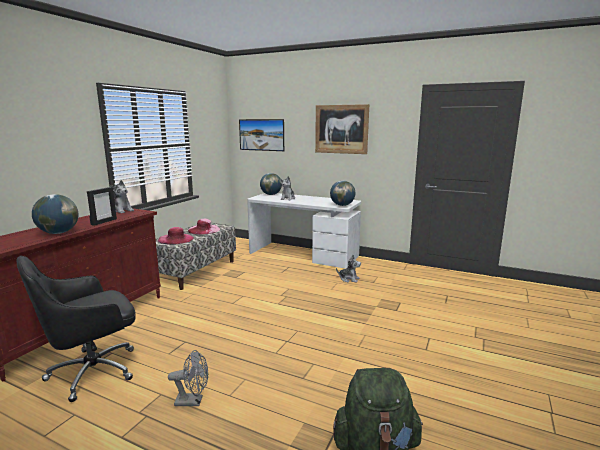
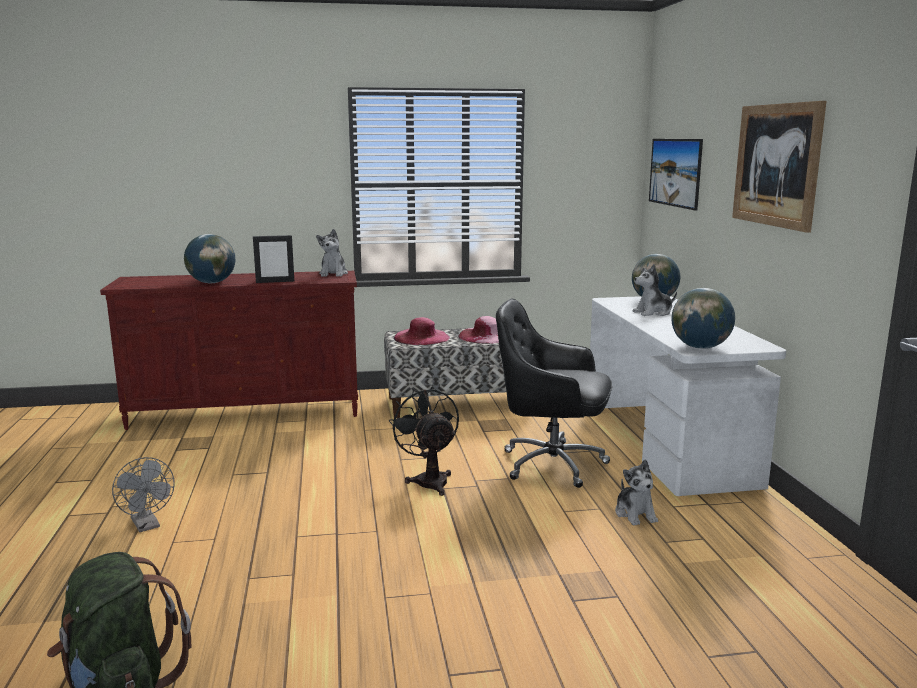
camera: 55 degrees right, 0 degrees up
black office chair [16,256,136,402] -> black office chair moved to [496,298,612,488]
none -> black fan [389,387,459,496]

